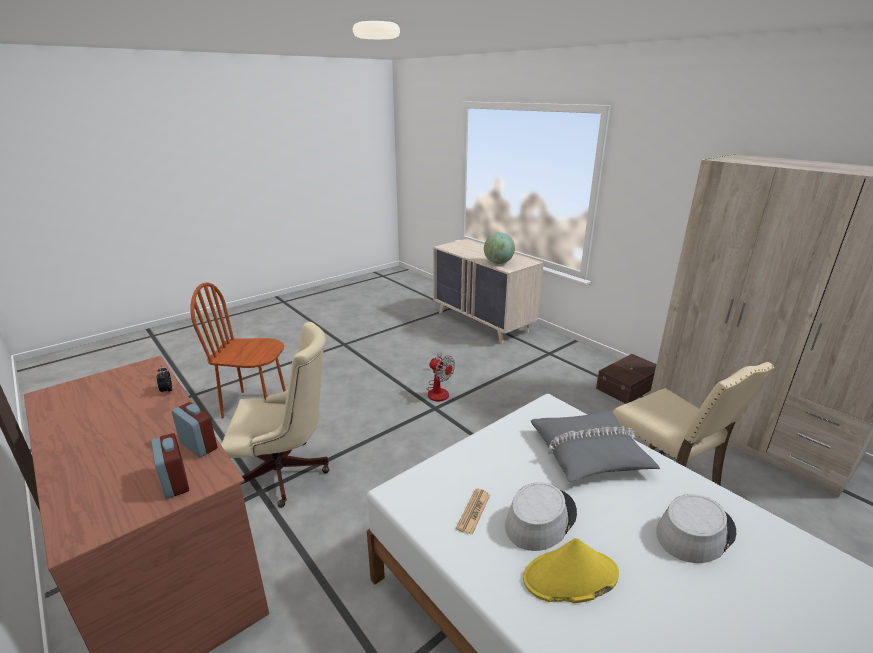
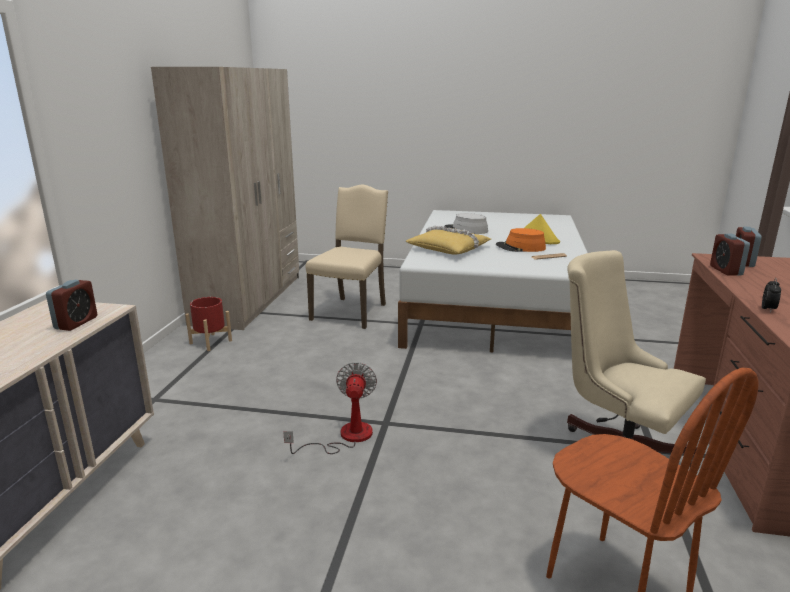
camera: 130 degrees left, 5 degrees down
globe [484,233,515,264] -> alarm clock [46,280,97,331]
grey hat [505,482,577,551] -> orange hat [496,228,546,252]
grey pillow [531,411,660,482] -> yellow pillow [405,225,491,255]
brown storage box [596,354,656,404] -> red planter [185,297,232,351]

